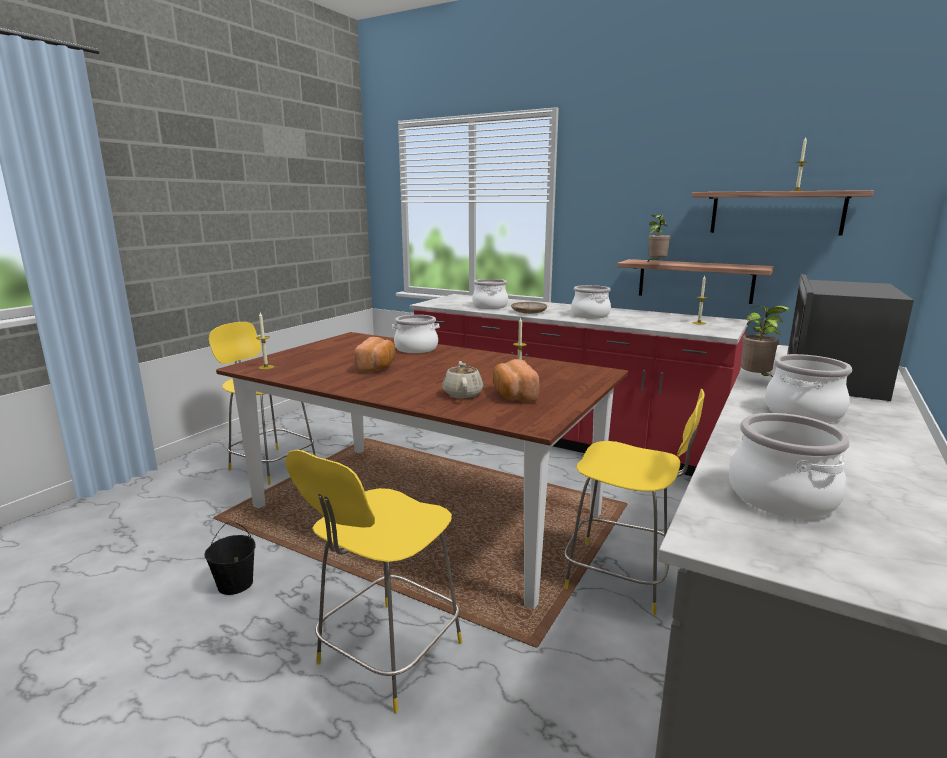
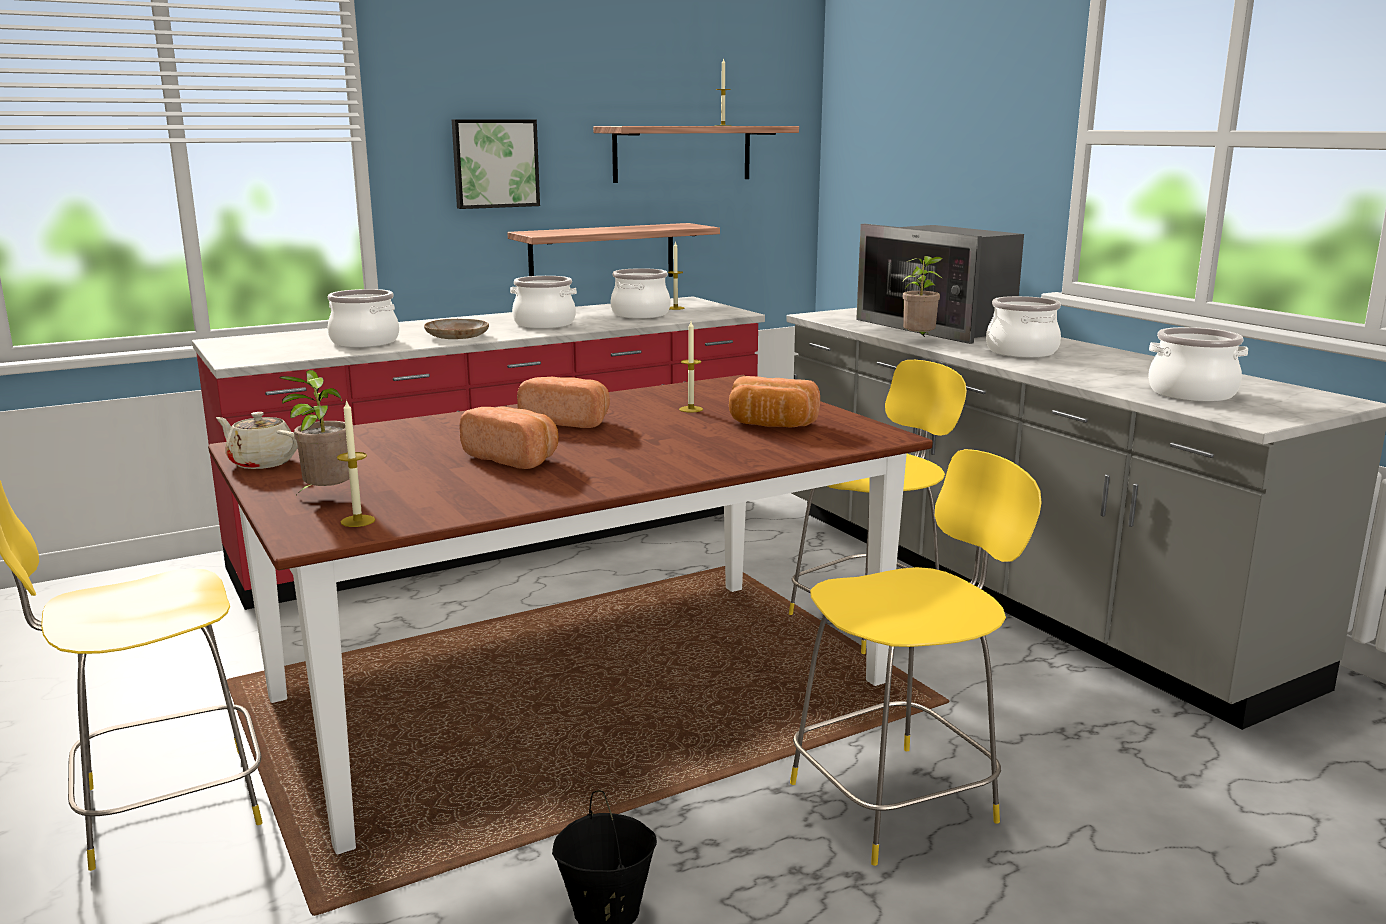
camera: 60 degrees left, 0 degrees up
yellow chair [286,450,462,713] -> yellow chair turned 90 degrees counterclockwise [790,449,1042,866]
cooking pot [392,315,439,353] -> cooking pot moved to [611,268,670,319]
beige teapot [442,361,483,399] -> beige teapot moved to [216,412,298,469]
potted plant [648,215,670,261] -> potted plant moved to [280,370,350,497]
none -> picture [452,119,540,209]
none -> bread [517,377,610,428]

